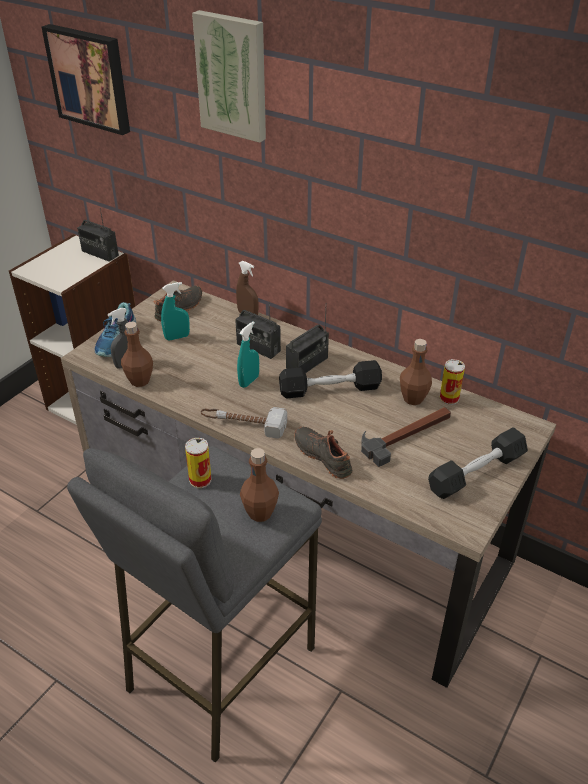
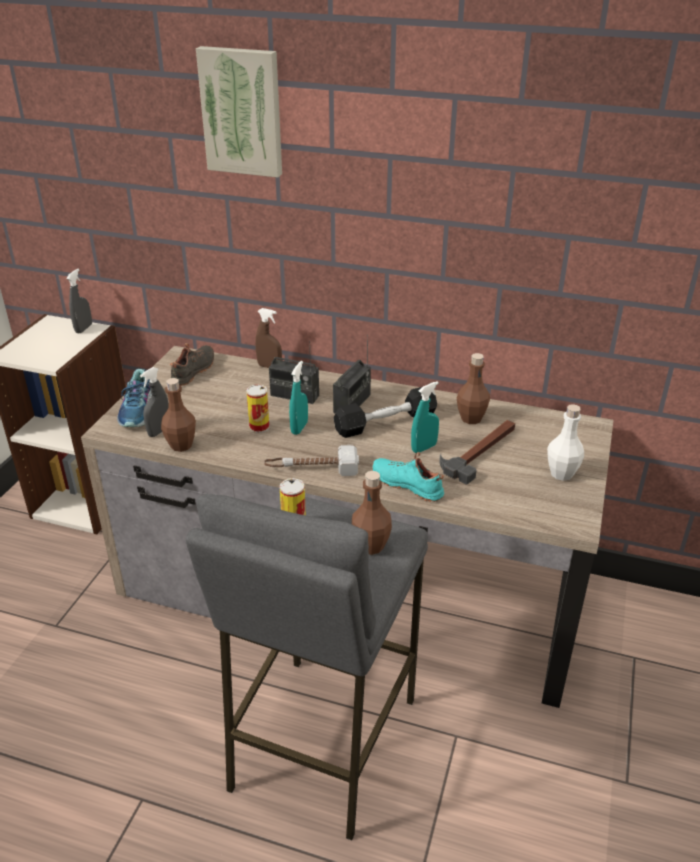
camera: 15 degrees left, 5 degrees down
picture [42,24,130,135] -> none
radio [77,208,119,262] -> grey spray bottle [66,269,92,333]
turquoise spray bottle [161,282,190,341] -> turquoise spray bottle moved to [411,381,439,453]
black shoe [294,427,353,479] -> turquoise shoe [372,452,444,502]
black dumbbell [428,427,528,499] -> white bottle [547,404,584,481]
can [440,359,465,405] -> can moved to [246,384,270,433]

